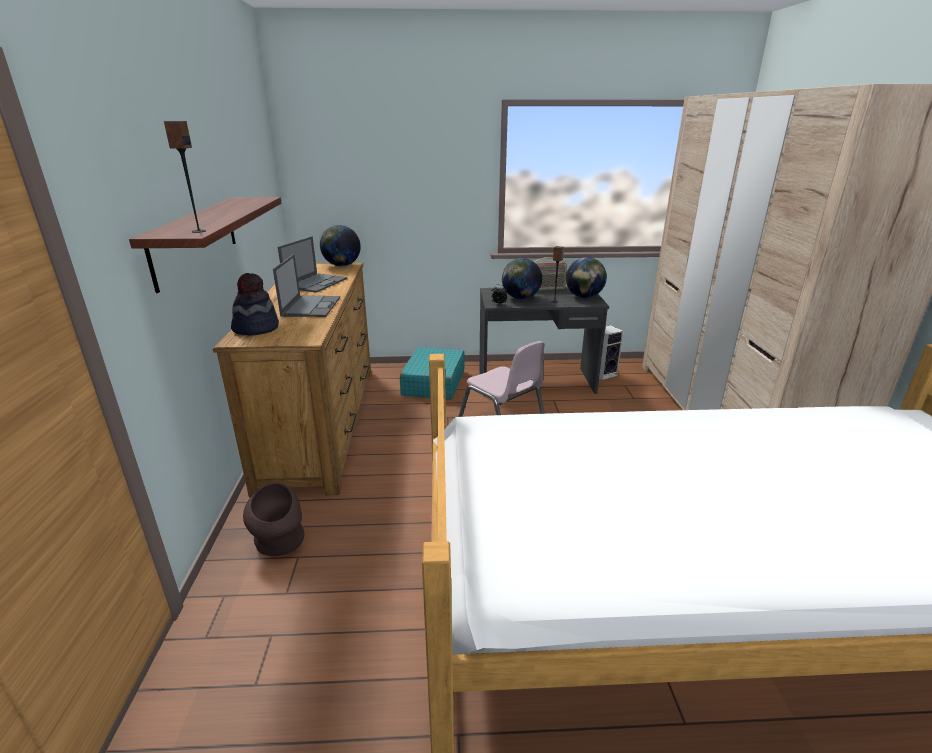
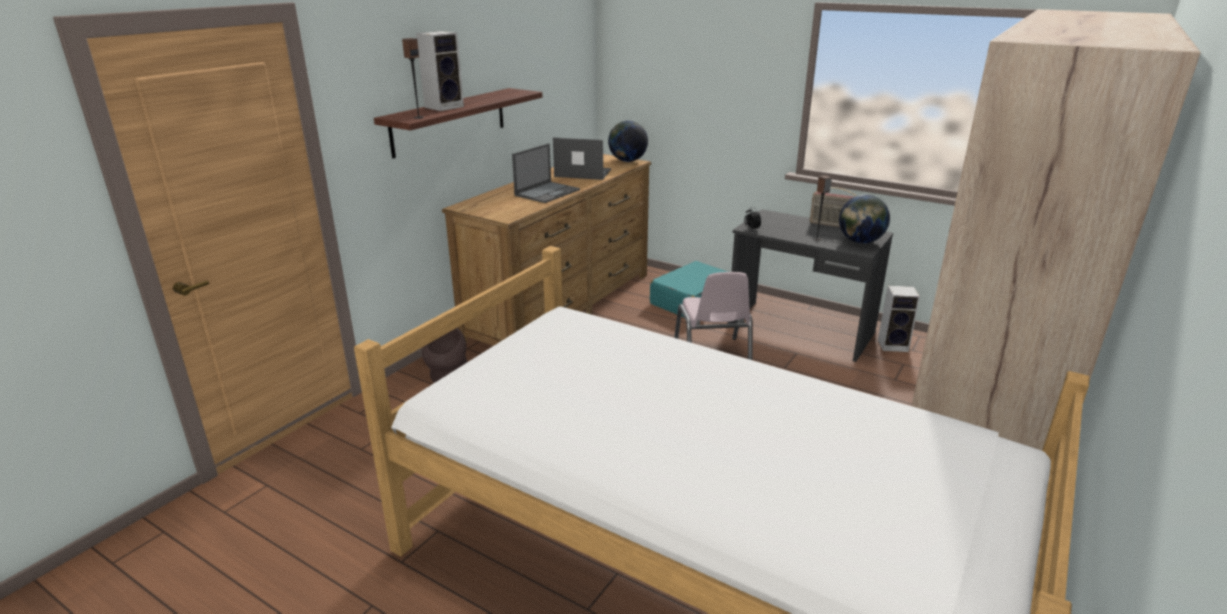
camera: 35 degrees right, 0 degrees up
hat [231,273,279,335] -> none
laptop [278,236,347,293] -> laptop turned 135 degrees counterclockwise [553,138,611,180]
globe [502,258,542,300] -> none
none -> speaker [416,31,464,111]

